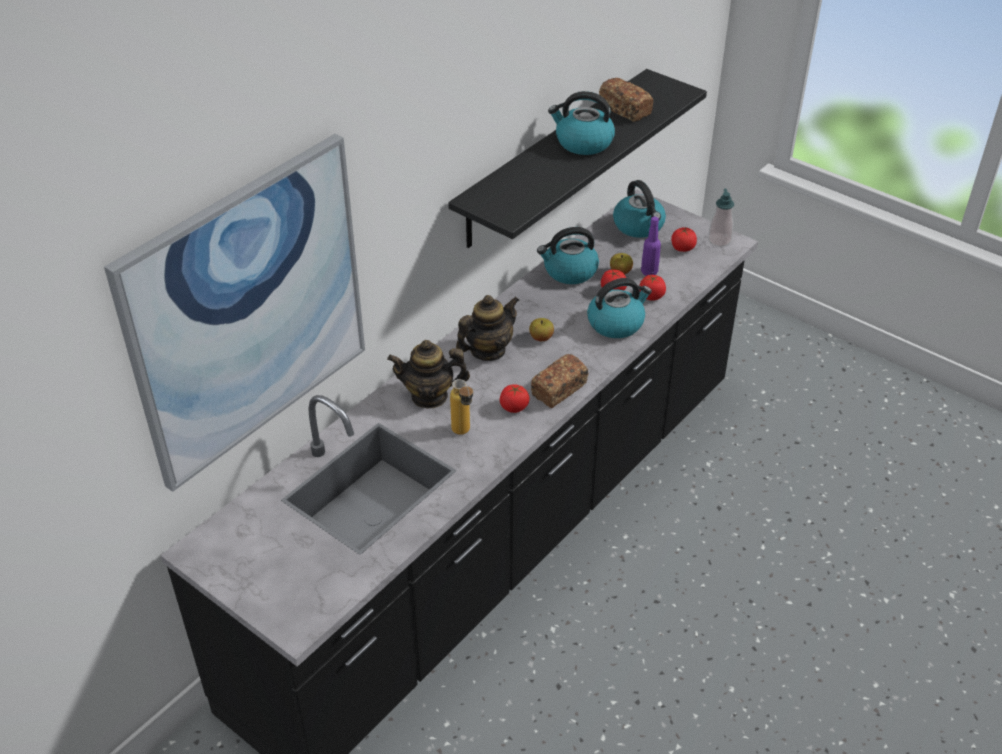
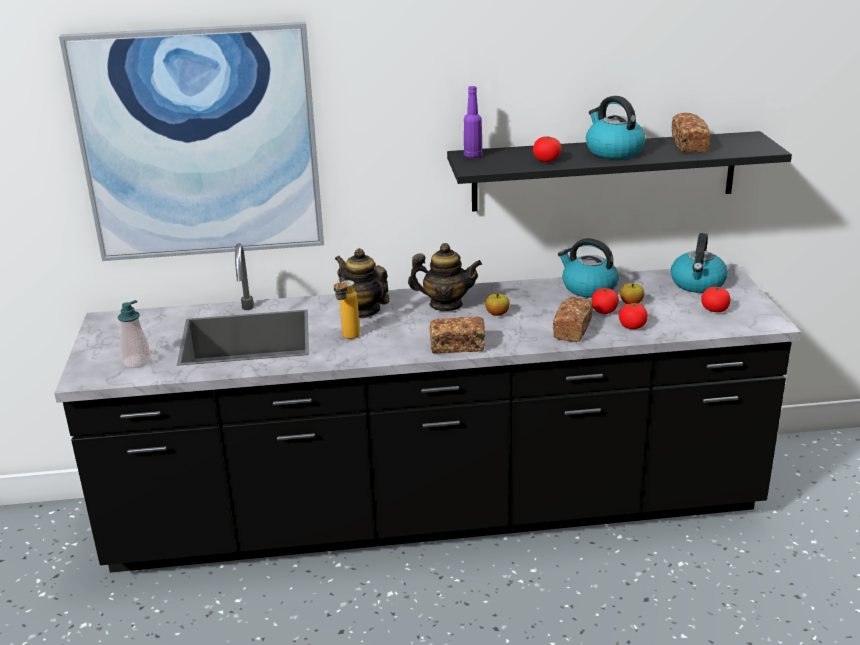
camera: 45 degrees right, 15 degrees down
tomato [500,384,530,413] -> tomato moved to [533,136,562,162]
kettle [587,278,652,338] -> bread [553,297,593,342]
purple bottle [641,217,661,276] -> purple bottle moved to [464,86,482,158]
soap dispenser [708,189,734,247] -> soap dispenser moved to [118,300,151,368]

